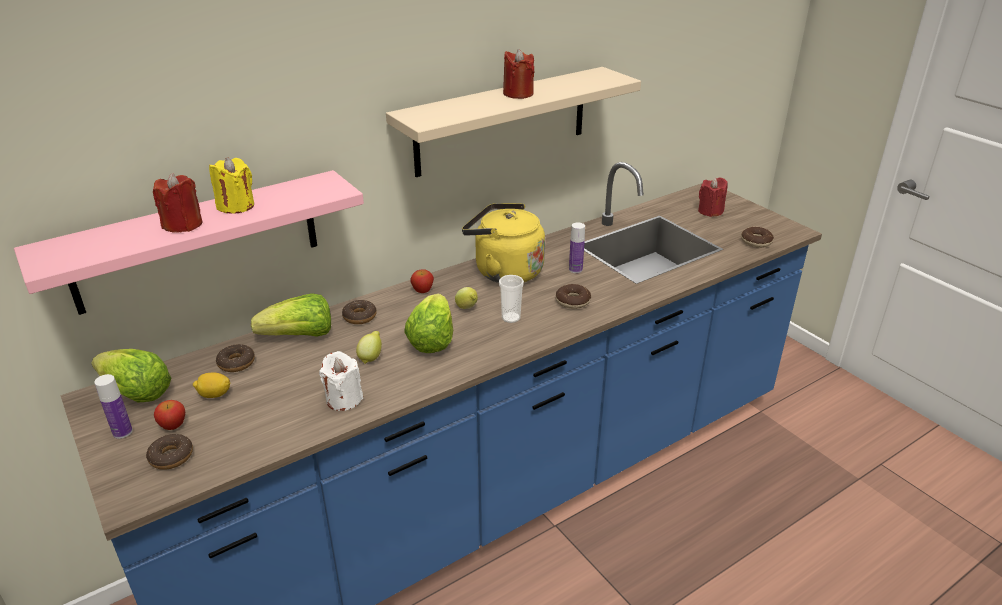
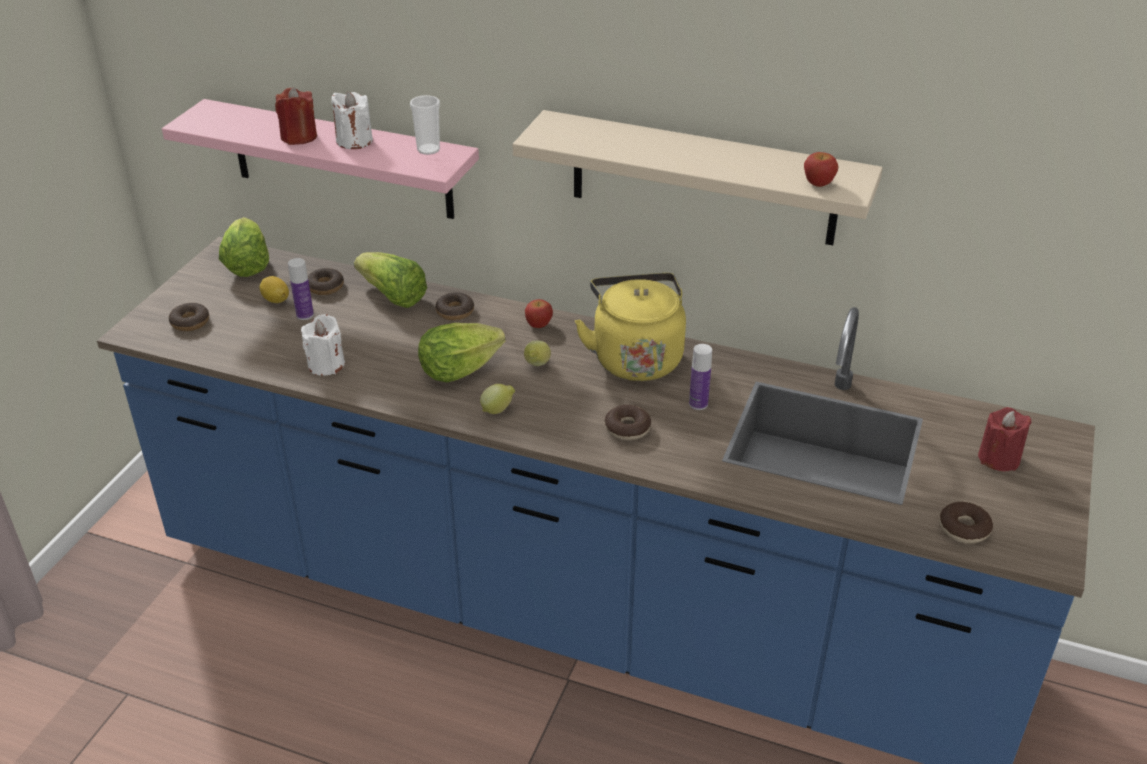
camera: 55 degrees right, 5 degrees up
bottle [94,374,133,439] -> bottle moved to [288,258,314,320]
apple [154,400,185,430] -> apple moved to [804,152,838,187]
yellow candle [209,157,254,214] -> white candle [331,92,373,149]
lemon [356,331,382,364] -> lemon moved to [480,384,515,414]
cup [499,275,524,323] -> cup moved to [410,95,440,155]
red candle [503,49,534,99] -> none

